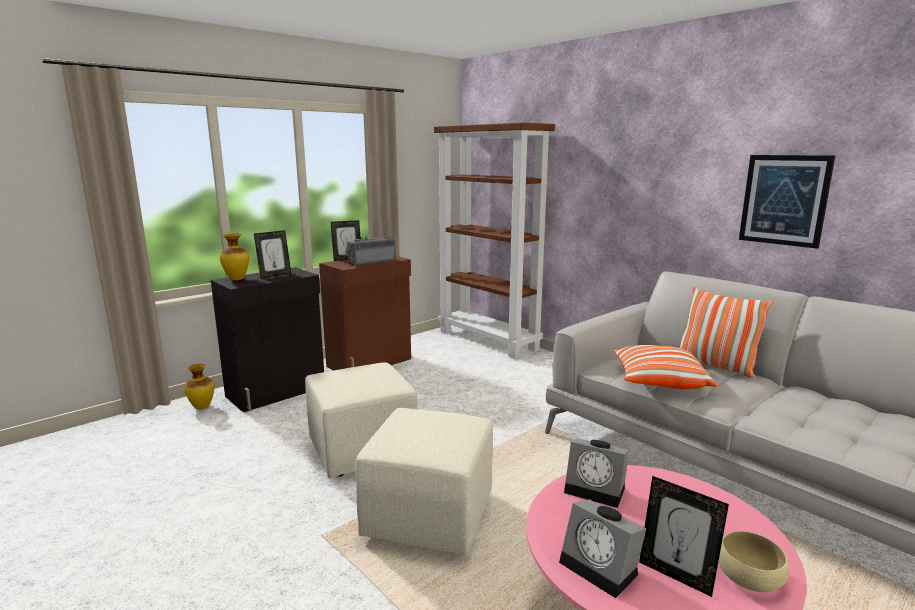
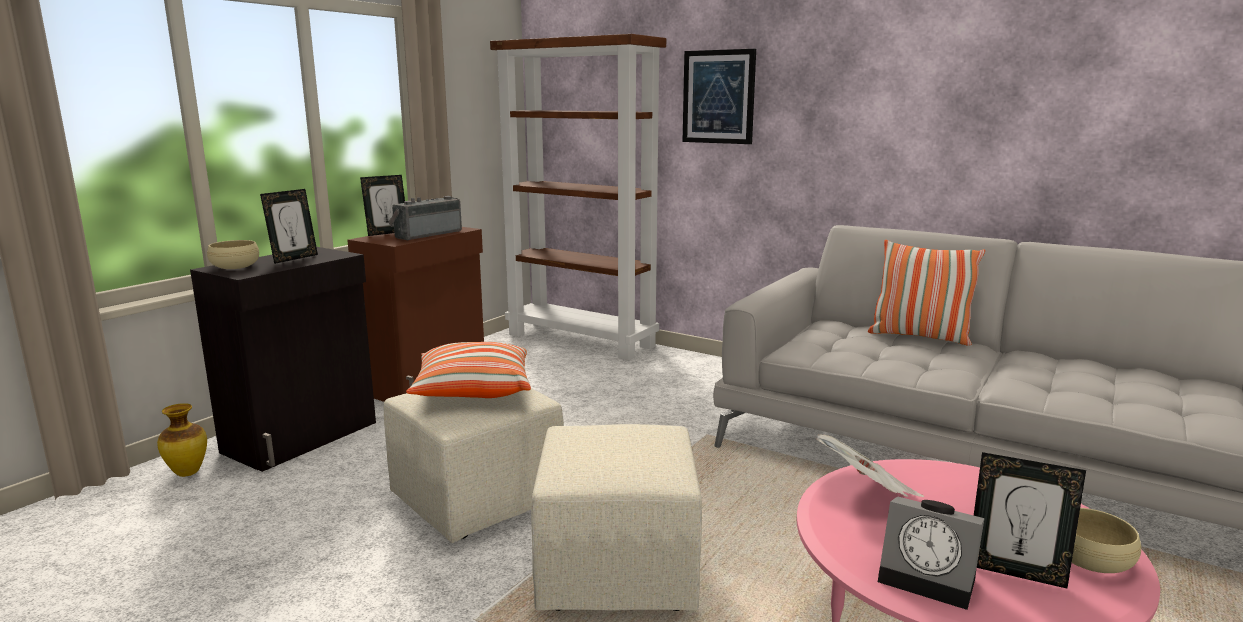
camera: 15 degrees left, 0 degrees up
vase [220,233,249,280] -> beige bowl [207,240,259,269]
alarm clock [564,438,629,508] -> newspaper [816,435,924,497]
pillow [614,345,717,389] -> pillow moved to [406,342,531,398]
picture [739,155,835,249] -> picture moved to [682,49,756,144]

